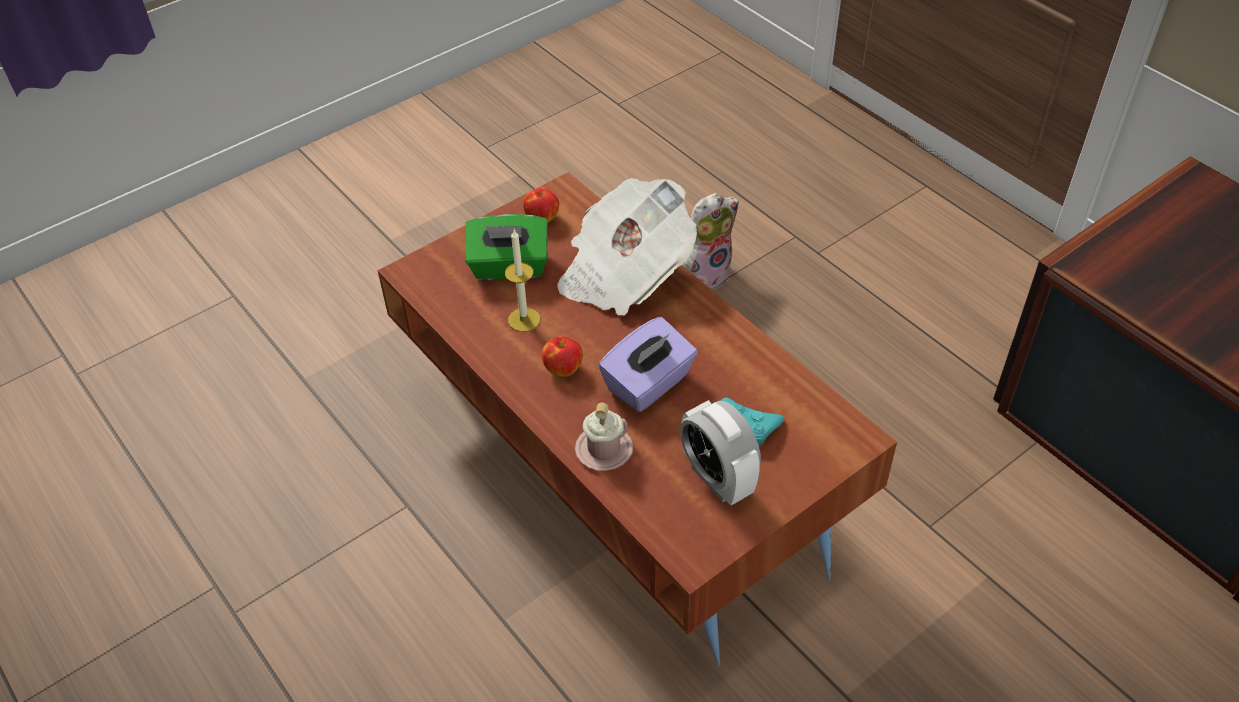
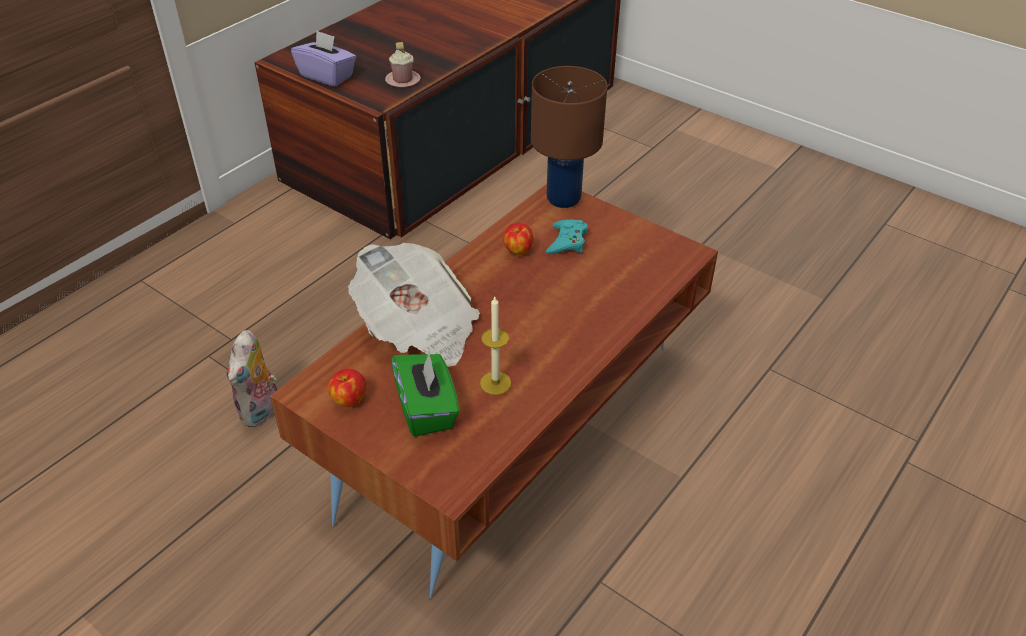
camera: 105 degrees left, 5 degrees down
apple [542,336,583,377] -> apple moved to [503,223,533,255]
pink mug [575,403,633,471] -> pink mug moved to [385,42,420,87]
purple tissue box [598,317,698,412] -> purple tissue box moved to [291,30,356,87]
alarm clock [680,400,761,506] -> none
plush toy [683,193,739,289] -> plush toy turned 120 degrees counterclockwise [227,330,278,427]
none -> brown table lamp [531,66,607,208]

